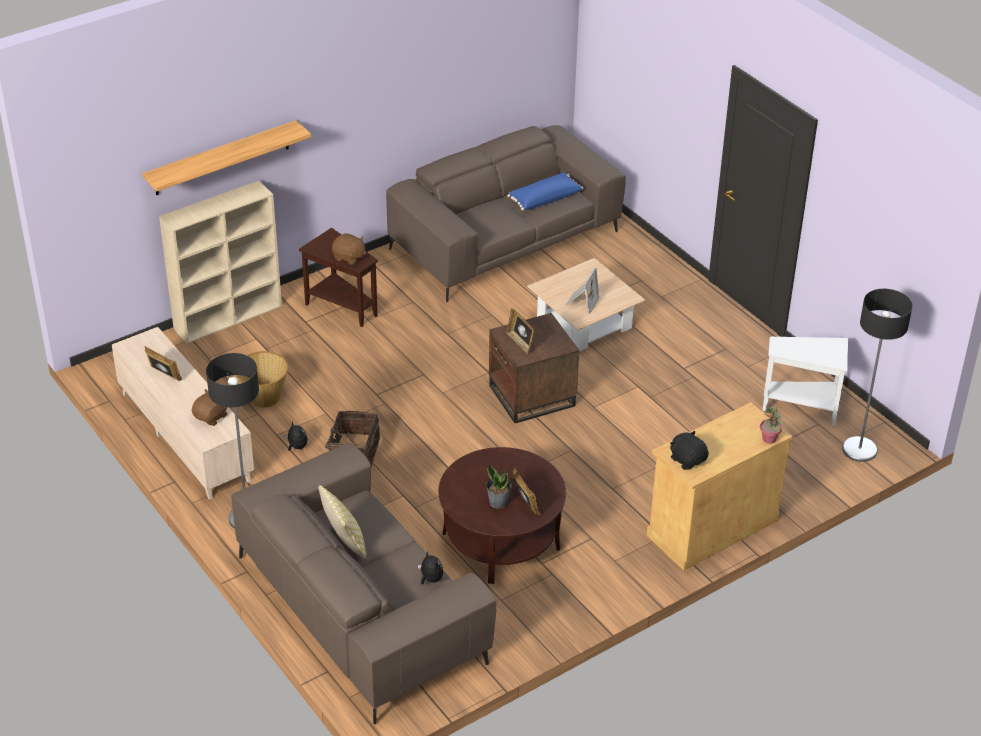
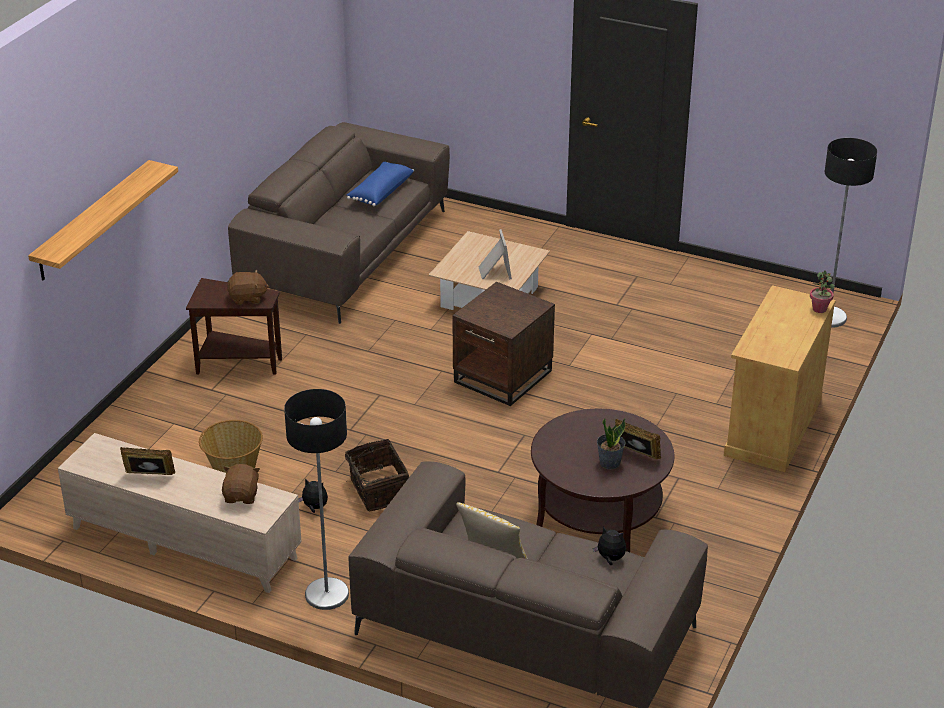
camera: 30 degrees left, 5 degrees down
beige bookcase [159,181,282,344] -> none
picture frame [506,308,534,354] -> none
black plush toy [670,431,709,470] -> none
white side table [763,337,848,426] -> none

